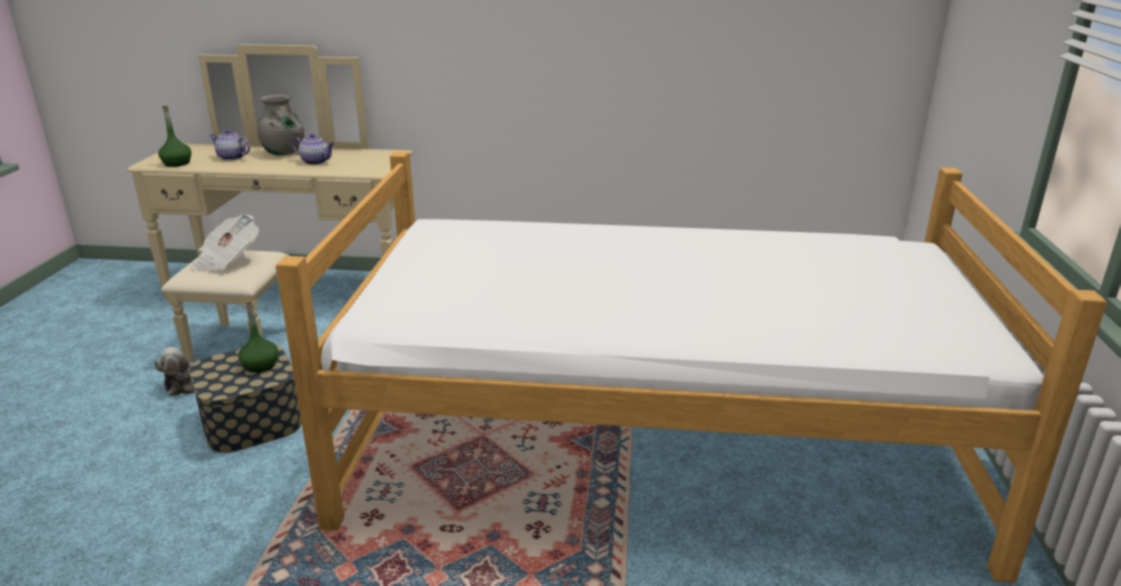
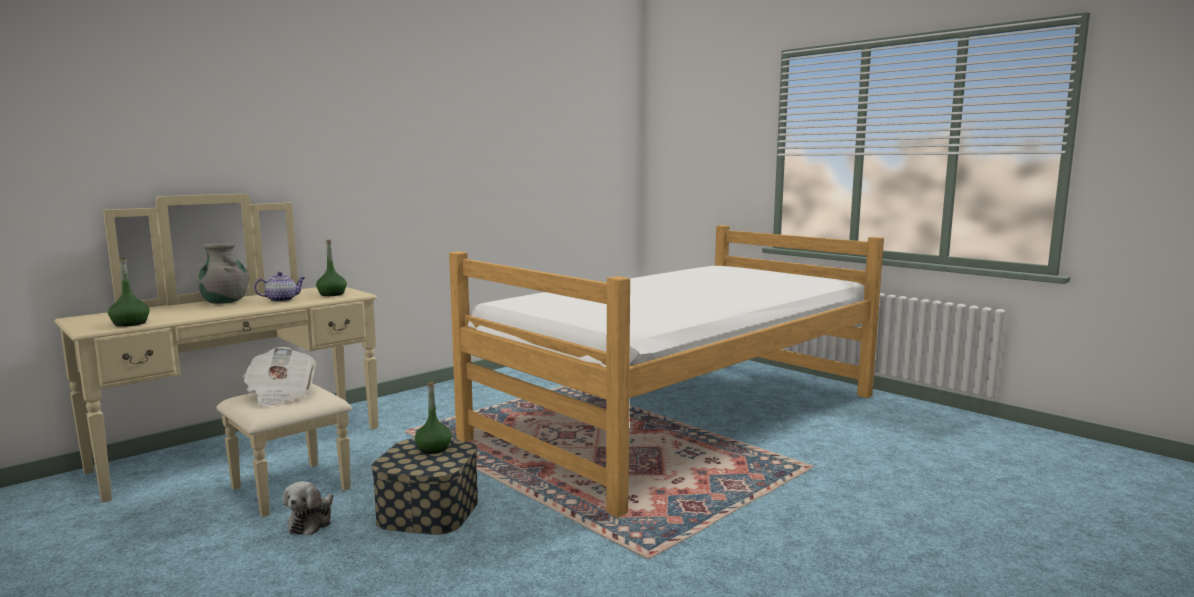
camera: 50 degrees left, 15 degrees down
teapot [210,130,250,161] -> none
none -> green bottle [316,239,347,296]

